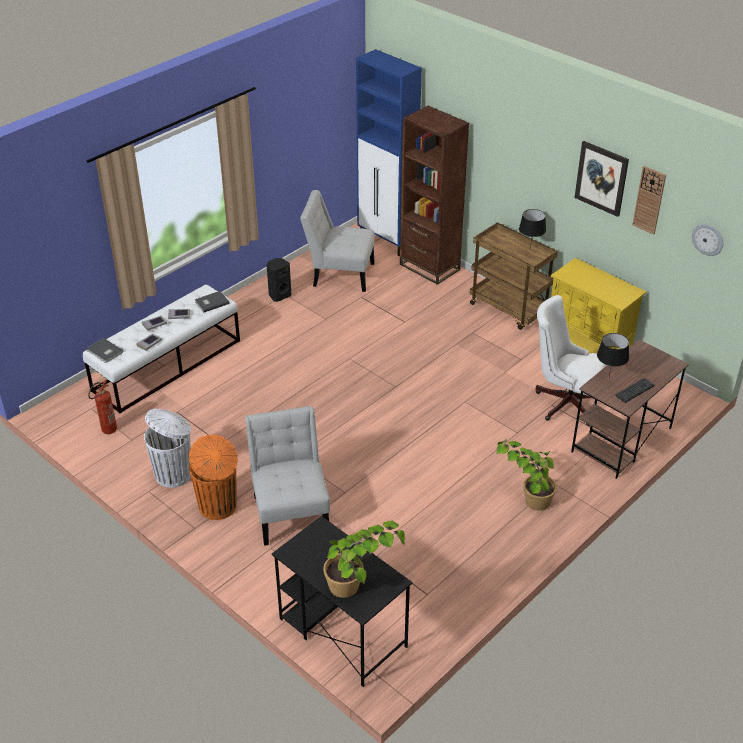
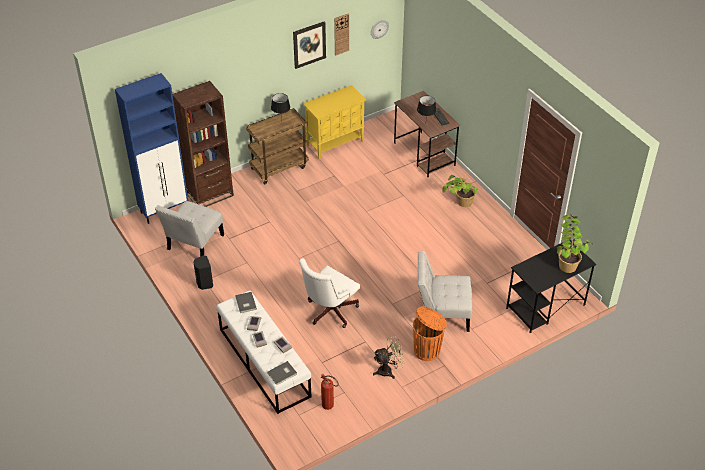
camera: 75 degrees left, 5 degrees up
white trash can [144,409,192,488] -> beige fan [373,337,405,379]
white office chair [536,295,607,426] -> white office chair moved to [299,258,360,328]

